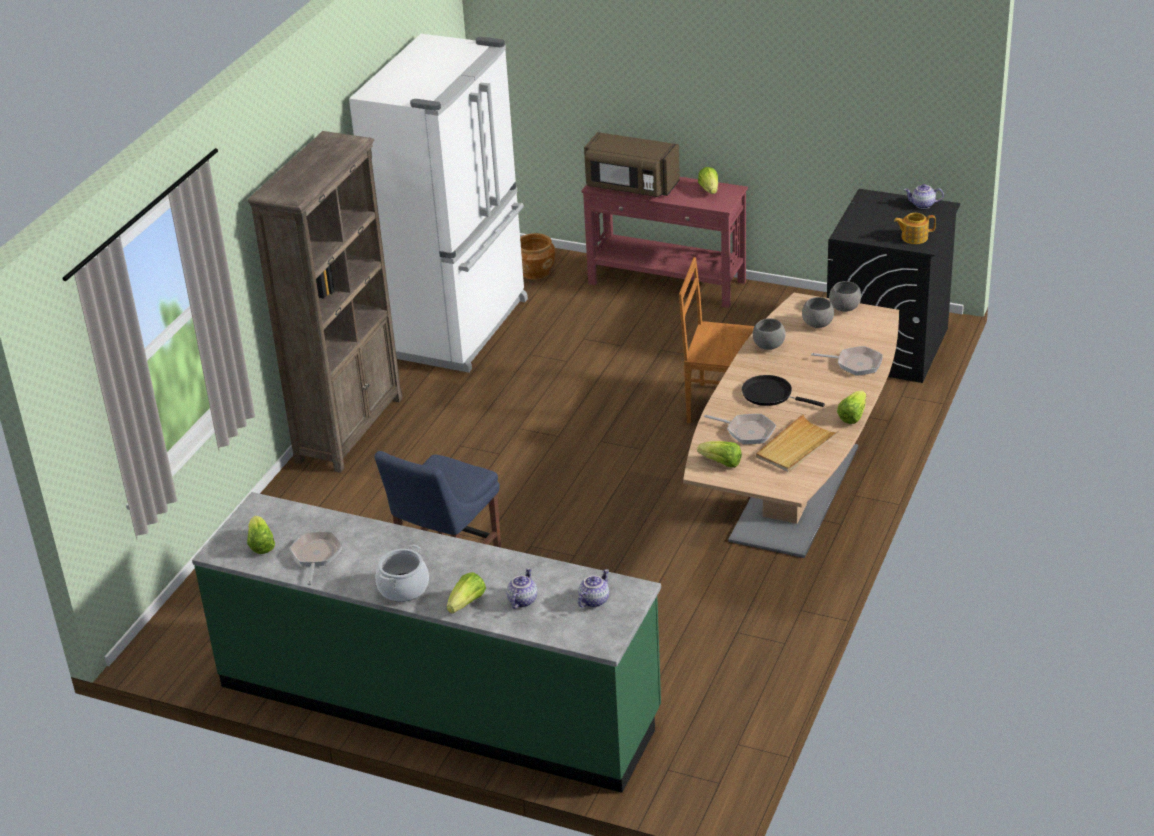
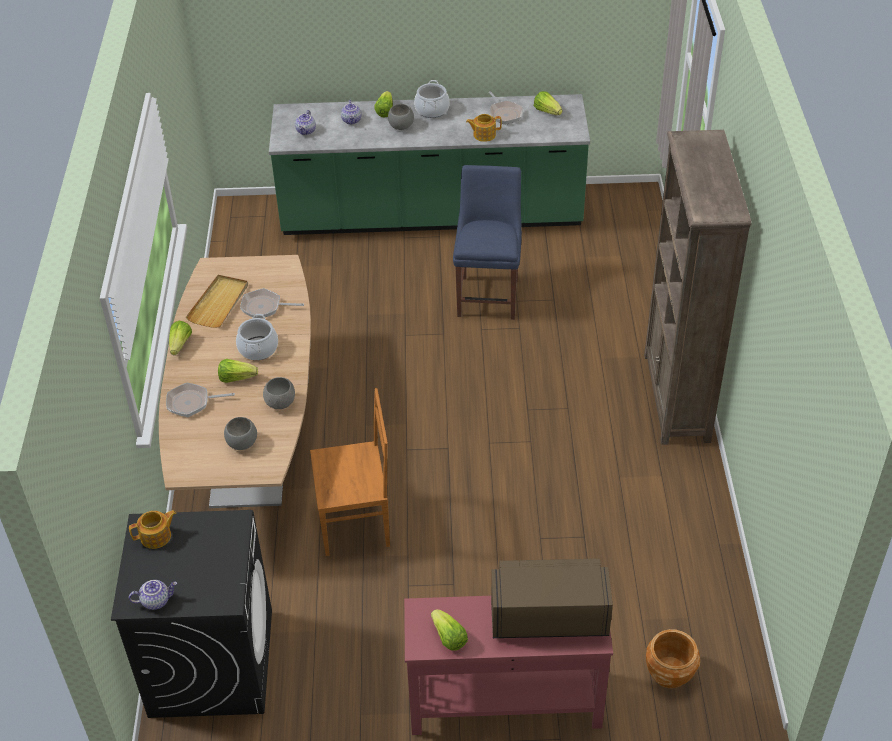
camera: 155 degrees right, 10 degrees up
white fridge [349,34,528,373] -> none
lettuce [697,441,742,468] -> lettuce moved to [218,359,258,383]
black frying pan [742,375,825,407] -> cooking pot [236,314,278,360]
grey bowl [829,281,861,312] -> grey bowl moved to [388,104,414,130]
none -> teapot [466,114,502,142]

